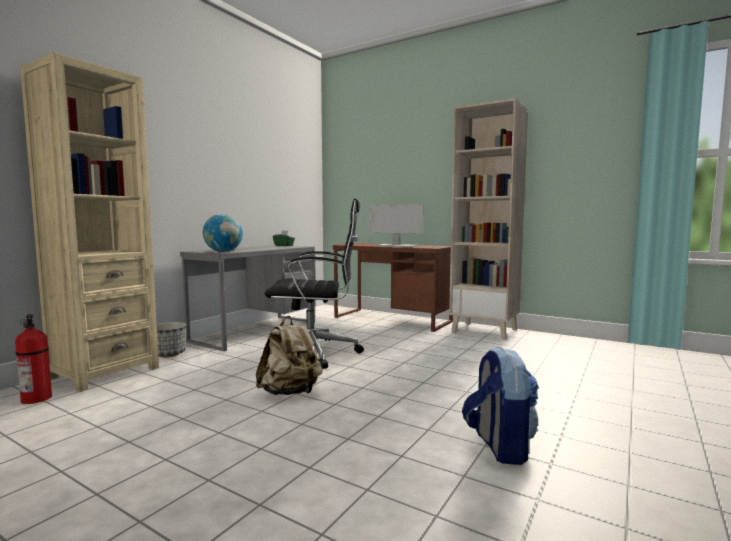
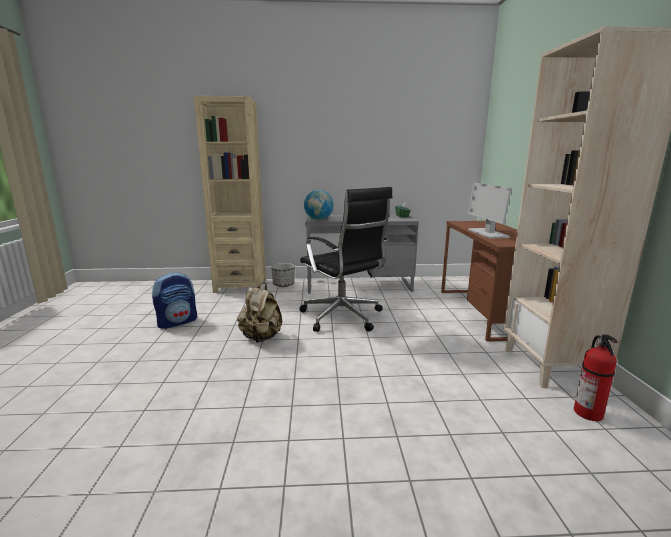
camera: 55 degrees right, 10 degrees up
fire extinguisher [15,314,52,404] -> fire extinguisher moved to [574,334,618,421]
backpack [462,346,539,465] -> backpack moved to [152,272,197,329]

